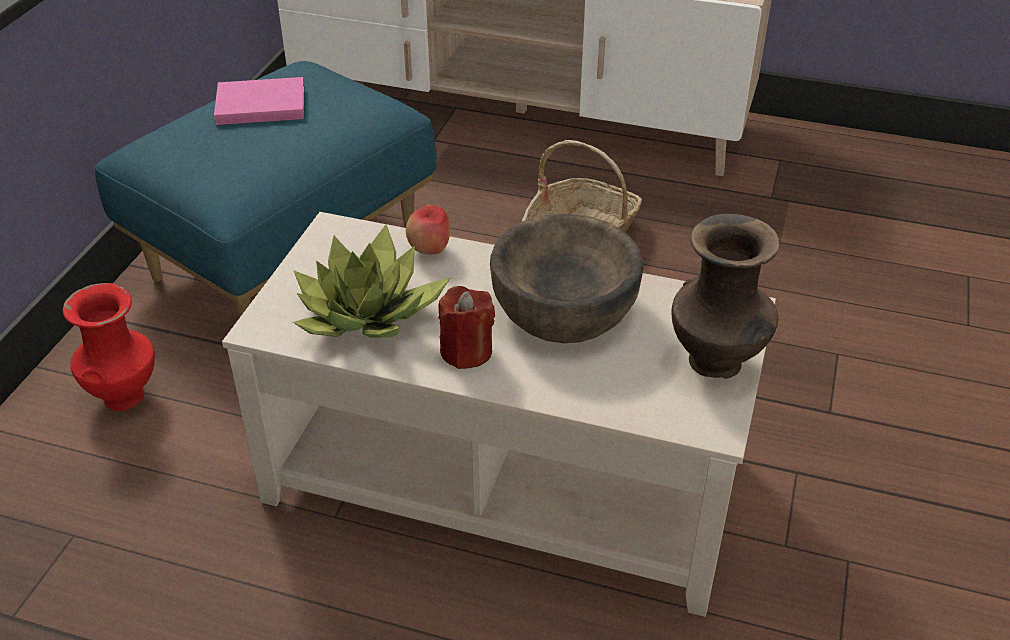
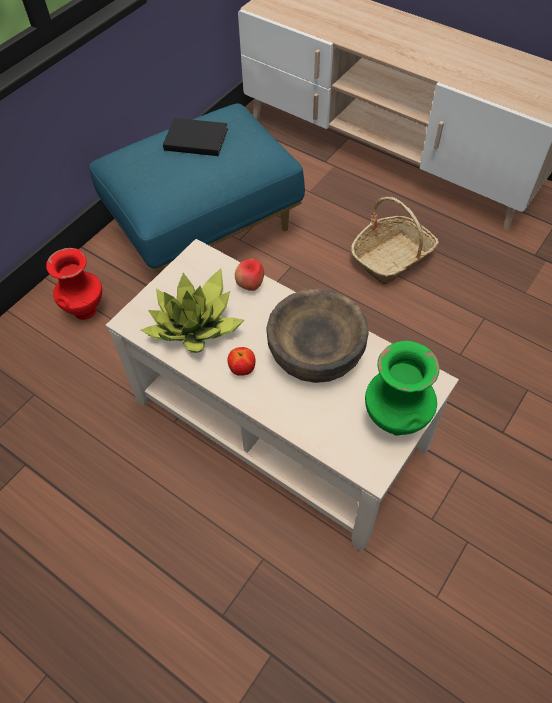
camera: 20 degrees right, 15 degrees up
pink book [214,77,304,125] -> black book [163,118,228,156]
red candle [438,286,495,369] -> apple [228,347,256,376]
brown vase [672,214,780,379] -> green vase [365,341,439,436]

